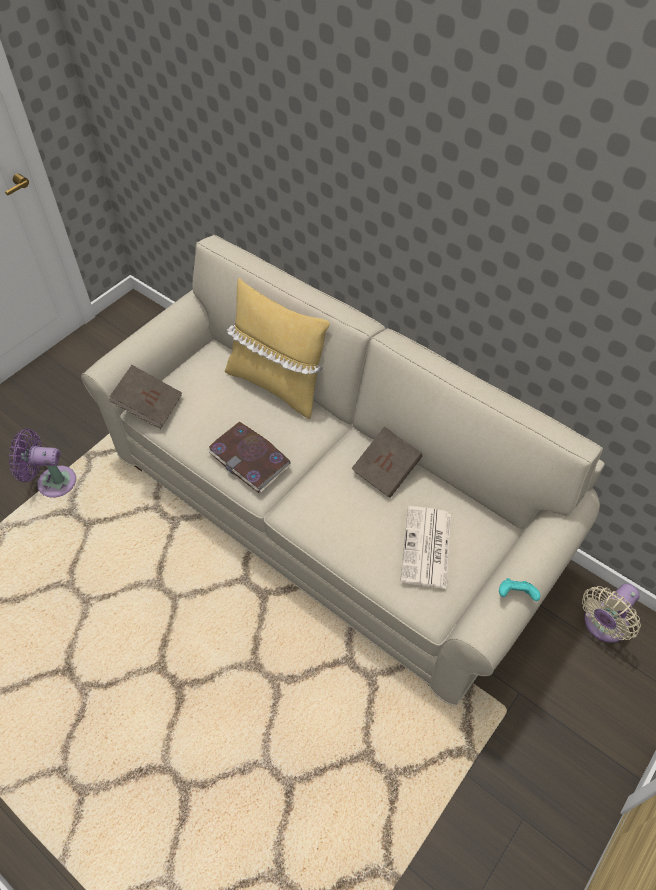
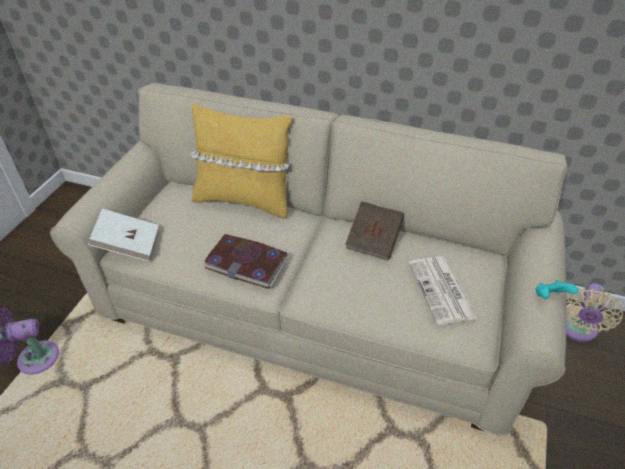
camera: 20 degrees left, 10 degrees down
brown book [108,365,182,429] -> white book [88,209,159,261]

